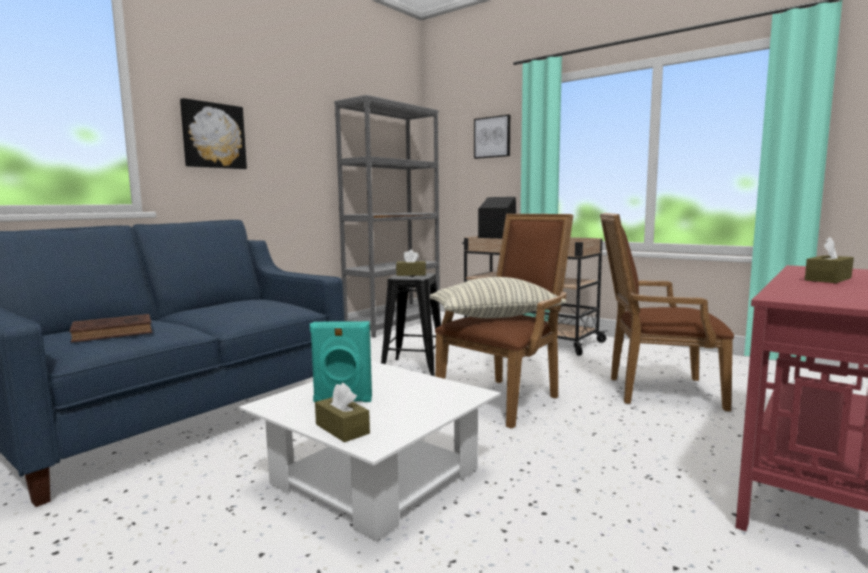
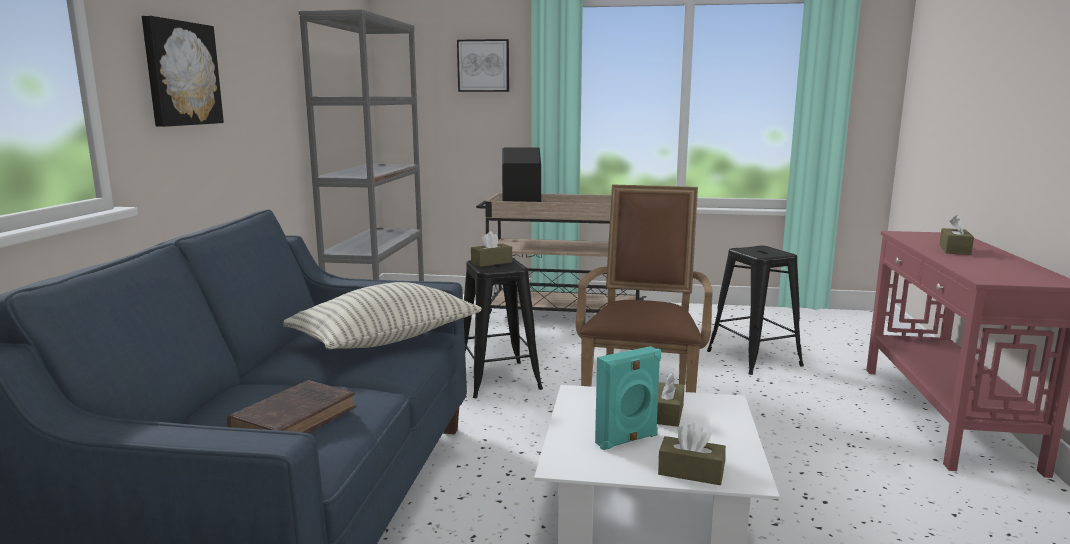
camera: 30 degrees left, 5 degrees up
pillow [429,277,566,318] -> pillow moved to [283,282,482,349]
brown armchair [600,213,734,411] -> black stool [707,246,804,375]
none -> brown tissue box [657,373,685,427]

